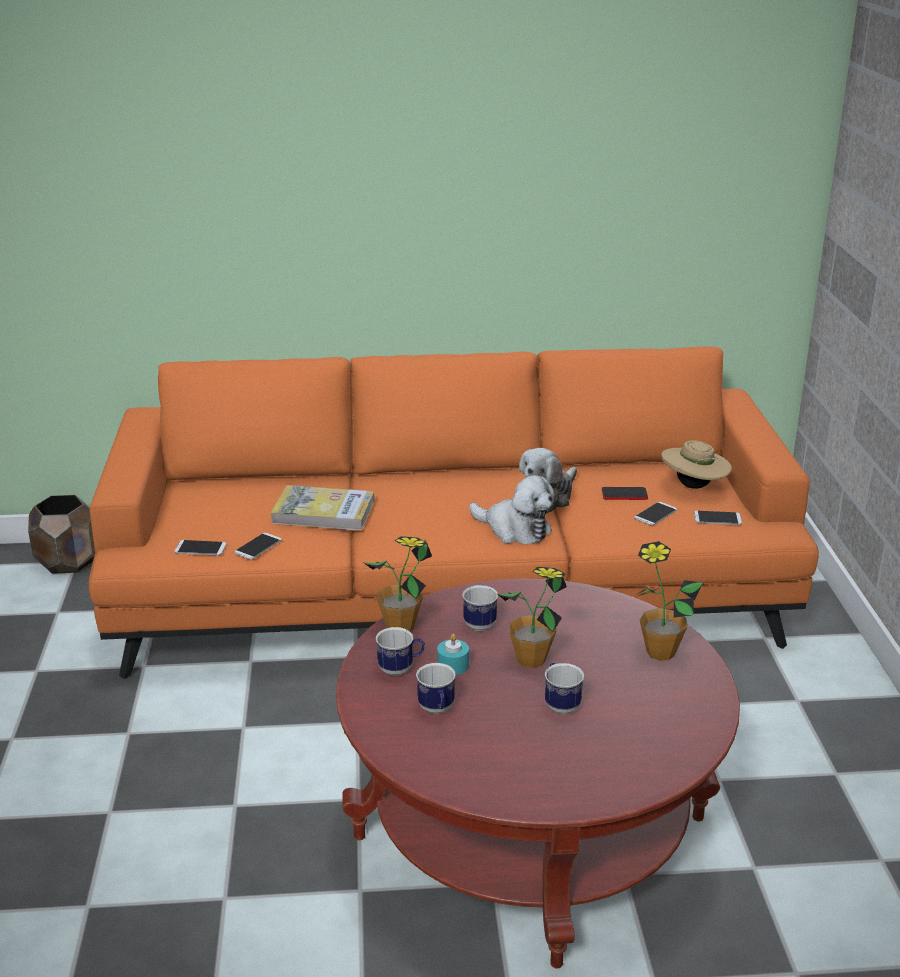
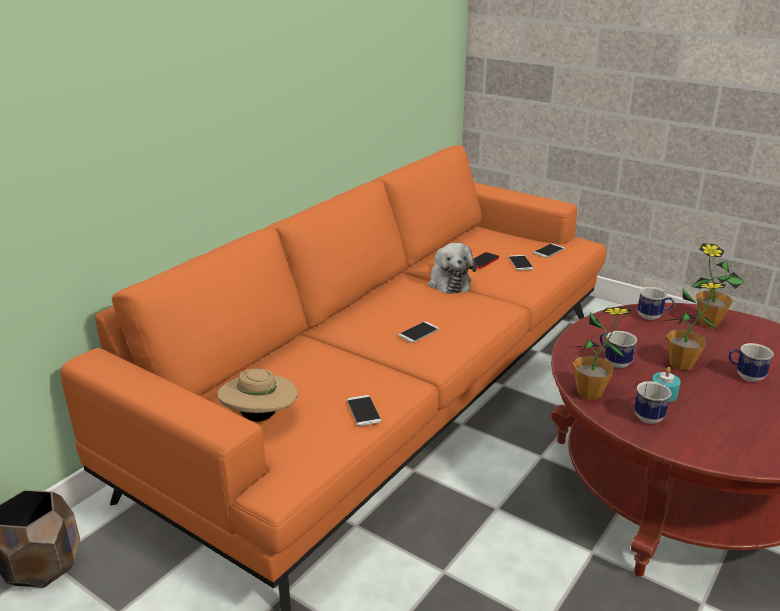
camera: 50 degrees left, 0 degrees up
phone [174,540,226,556] -> phone moved to [398,321,439,343]
book [271,485,374,531] -> none
mug [416,663,456,714] -> mug moved to [638,287,674,320]
plush toy [469,475,554,544] -> none
beige hat [661,440,732,489] -> beige hat moved to [217,368,298,422]

